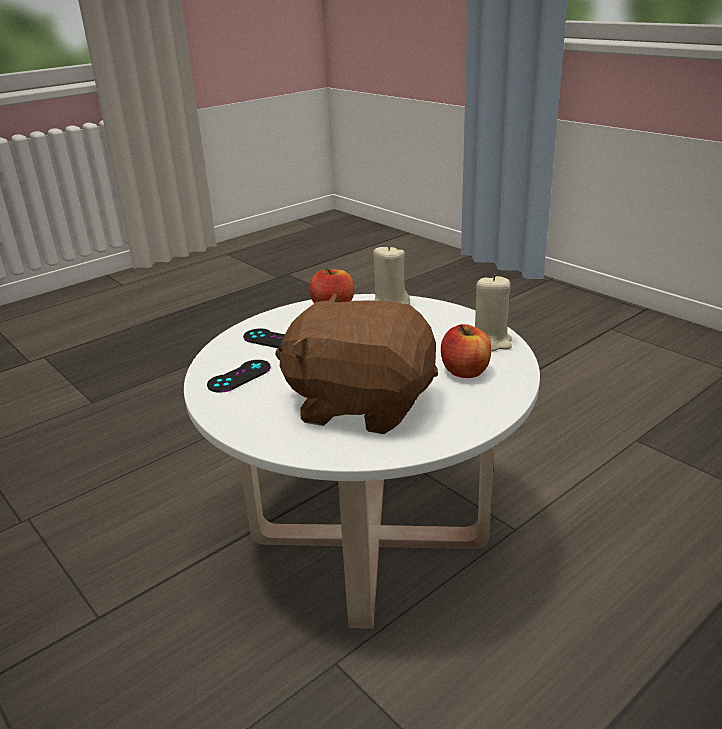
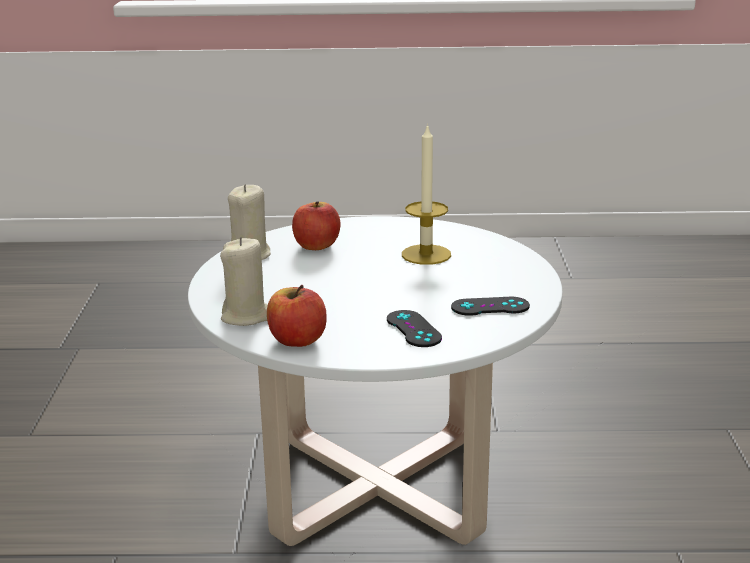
camera: 140 degrees left, 5 degrees down
brown plush toy [275,293,438,434] -> candle [402,123,451,265]

